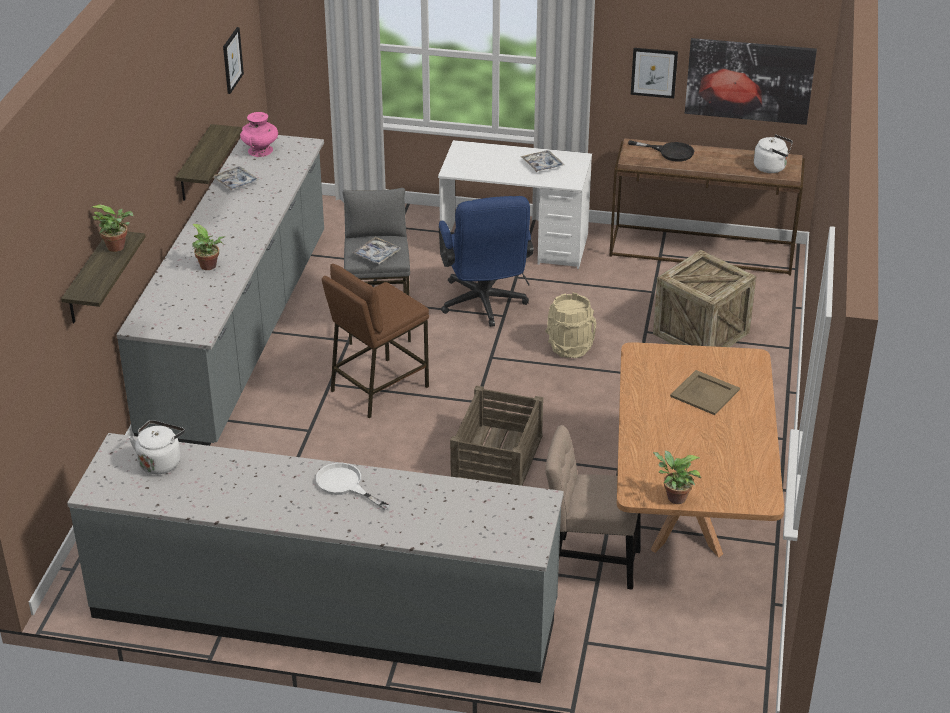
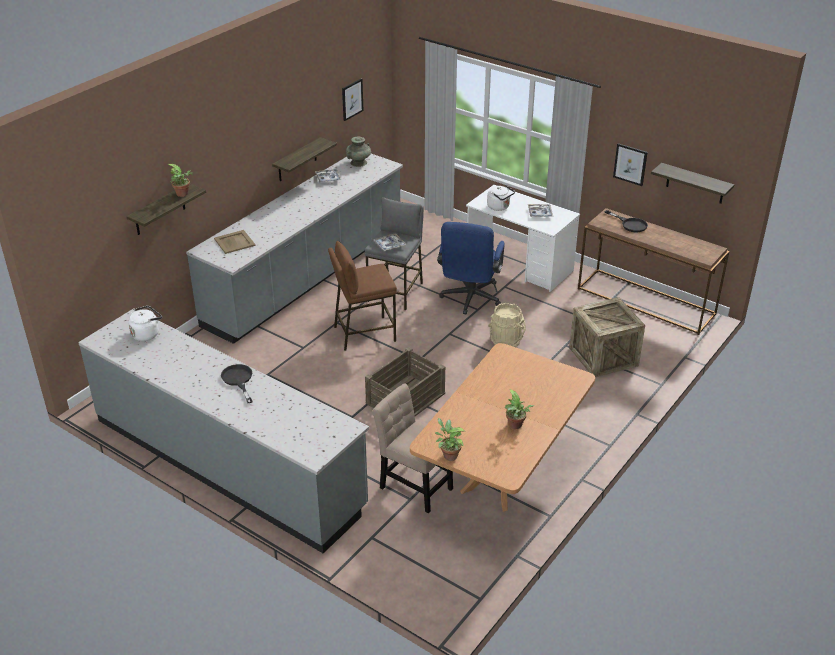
camera: 25 degrees right, 0 degrees up
potted plant [192,224,225,270] -> potted plant moved to [505,389,534,429]
pink vase [240,112,278,157] -> turquoise vase [346,137,371,167]
white frying pan [316,463,390,511] -> black frying pan [221,364,253,403]
beige tray [670,370,740,415] -> beige tray moved to [214,230,256,254]
picture [685,38,817,125] -> shelf [651,163,734,203]
white kettle [754,135,793,173] -> white kettle moved to [487,185,515,211]

